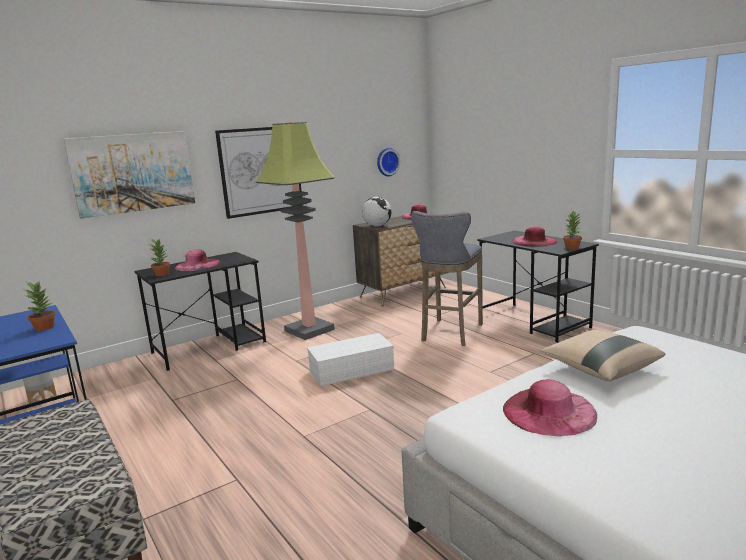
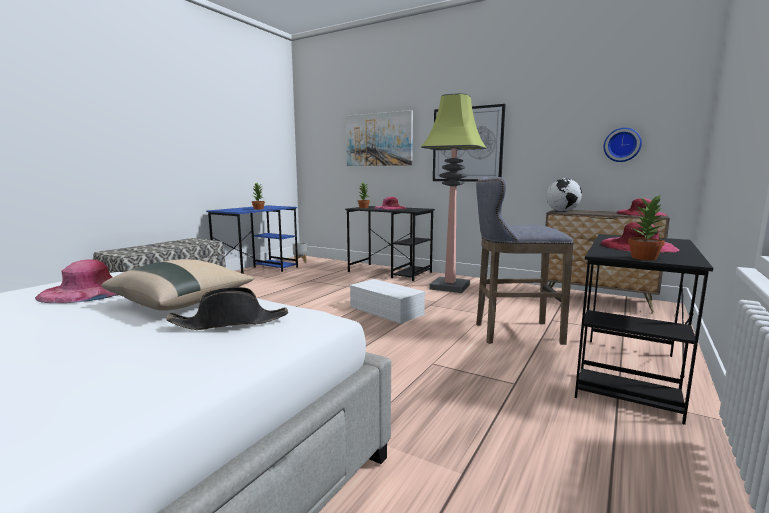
camera: 65 degrees right, 5 degrees down
none -> black hat [166,287,288,330]

